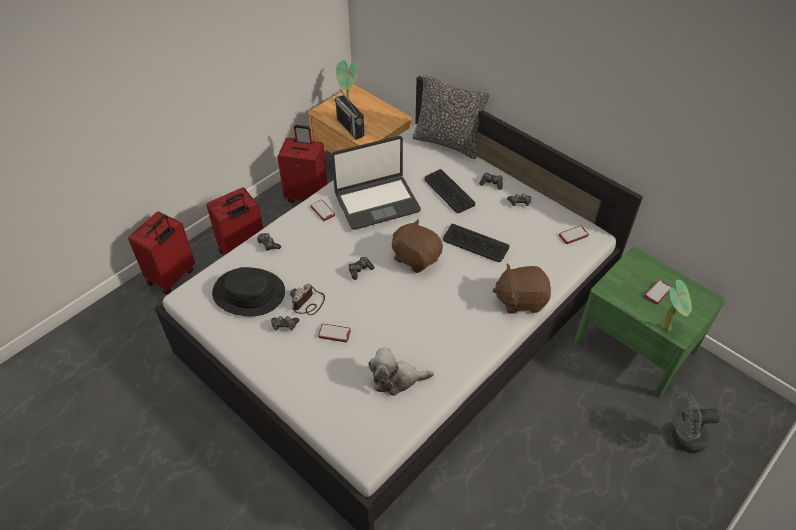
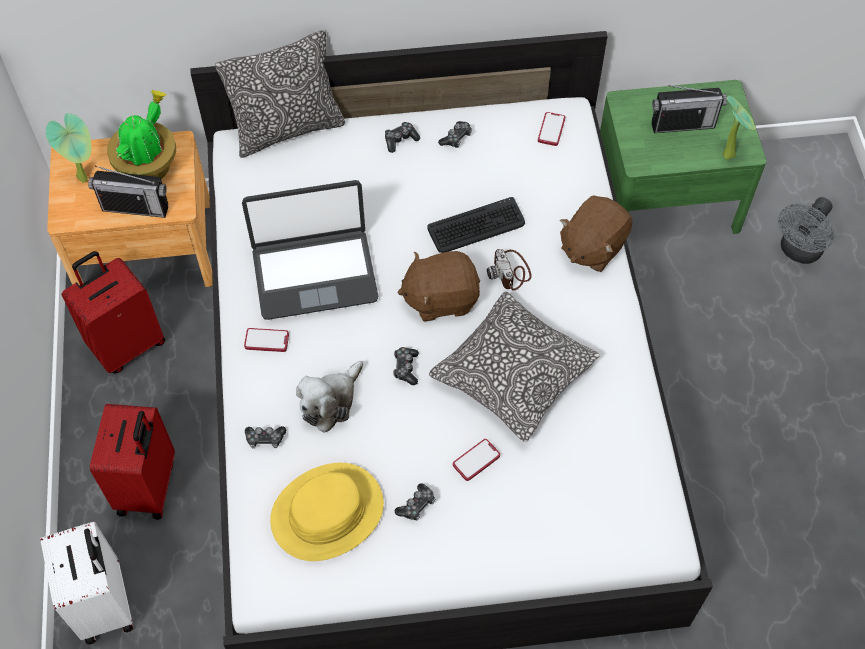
camera: 50 degrees left, 10 degrees up
red suitcase [128,211,195,295] -> white suitcase [41,521,133,644]
black hat [212,267,285,316] -> yellow hat [270,463,384,561]
camera [290,284,325,315] -> camera moved to [487,249,532,291]
laptop [331,136,421,230] -> laptop turned 60 degrees clockwise [242,180,378,320]
plush toy [368,348,434,396] -> plush toy moved to [296,361,363,433]
keyboard [424,169,475,213] -> none
phone [644,280,671,304] -> radio [652,85,727,133]
none -> potted plant [107,90,176,179]
none -> pillow [429,291,600,442]

